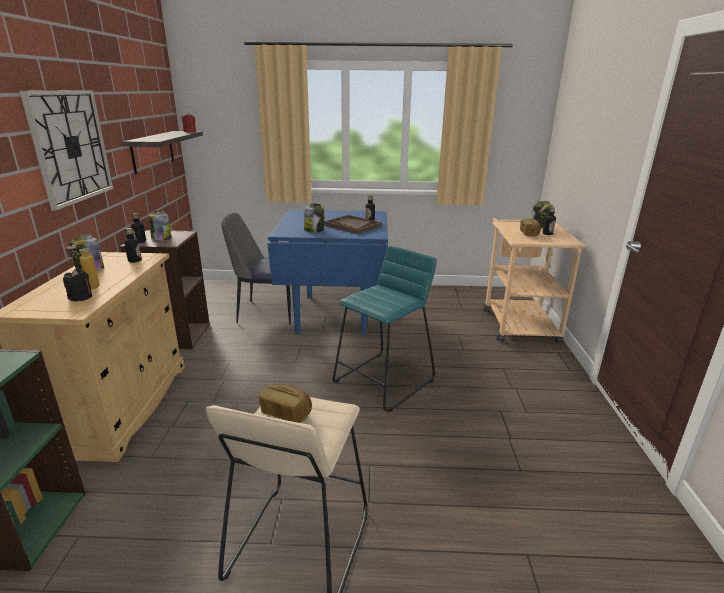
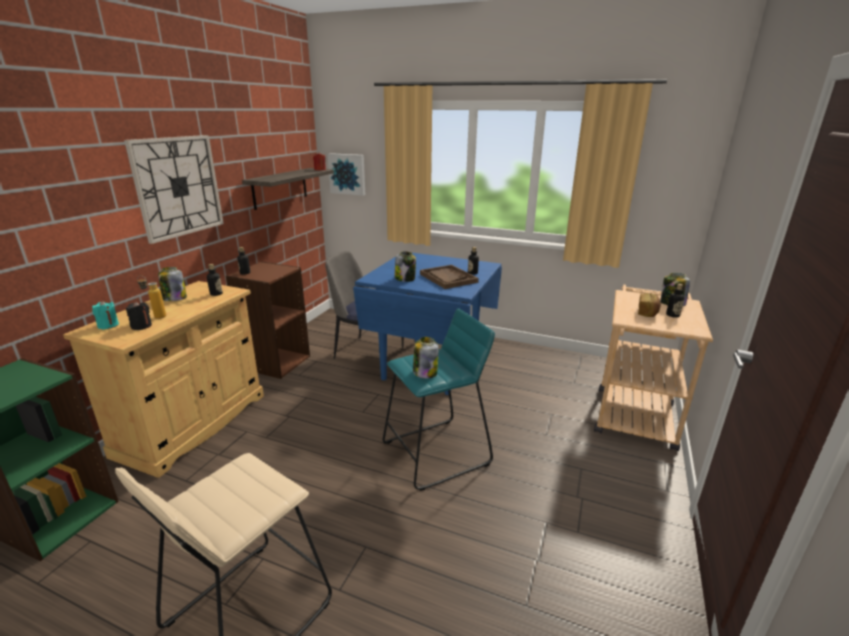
camera: 20 degrees right, 0 degrees up
jar [149,211,171,241] -> jar moved to [413,337,439,379]
bread [259,384,312,423] -> none
none -> turquoise candle [92,301,119,330]
none -> picture [328,153,365,196]

